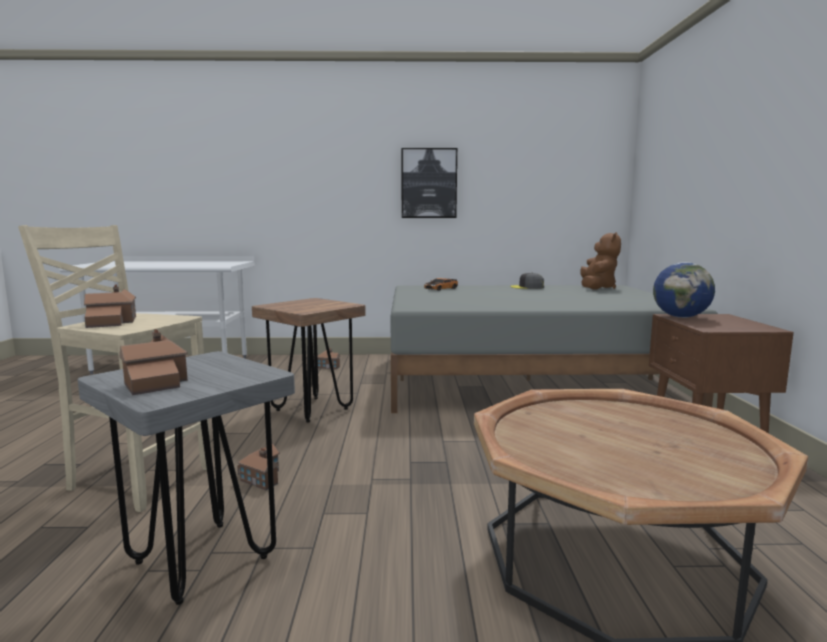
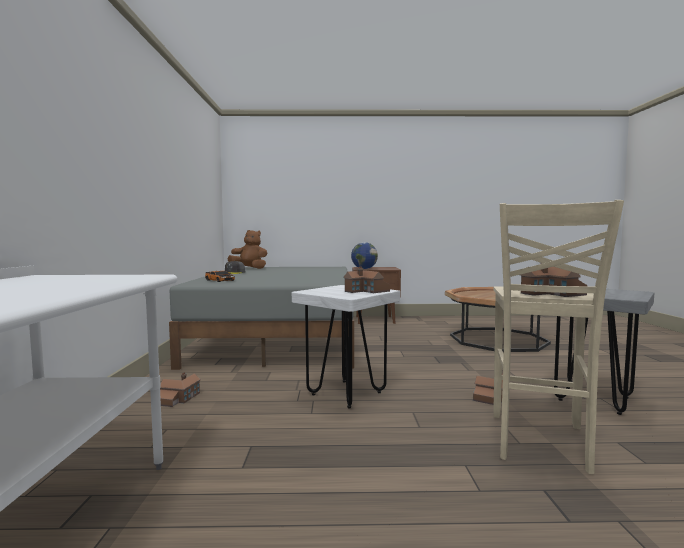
camera: 90 degrees left, 5 degrees down
toy house [119,329,188,395] -> toy house moved to [343,267,390,293]
brown stool [252,298,366,423] -> white stool [292,285,400,408]
picture [401,148,457,218] -> none

